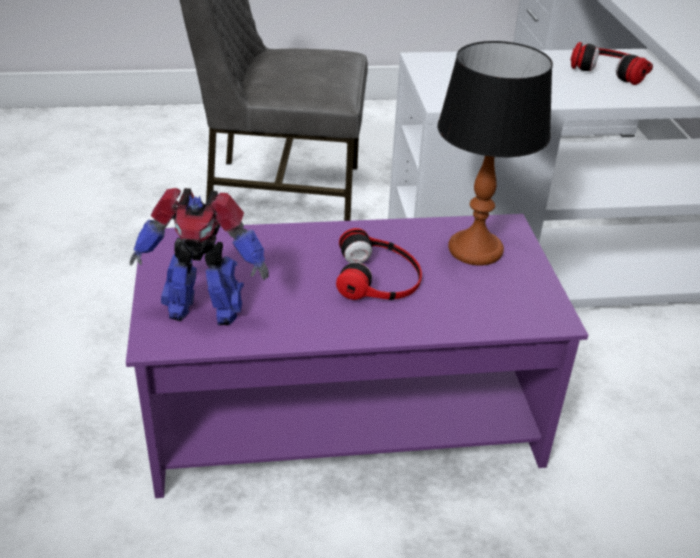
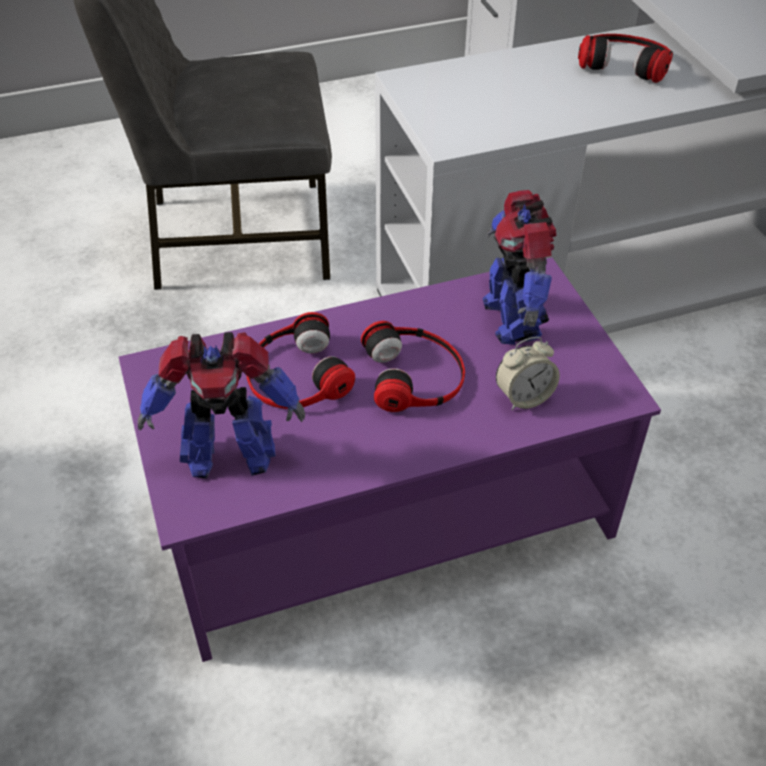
camera: 10 degrees left, 10 degrees up
table lamp [437,41,553,266] -> toy robot [482,190,557,345]
none -> headphones [246,312,355,409]
none -> alarm clock [496,337,560,410]

